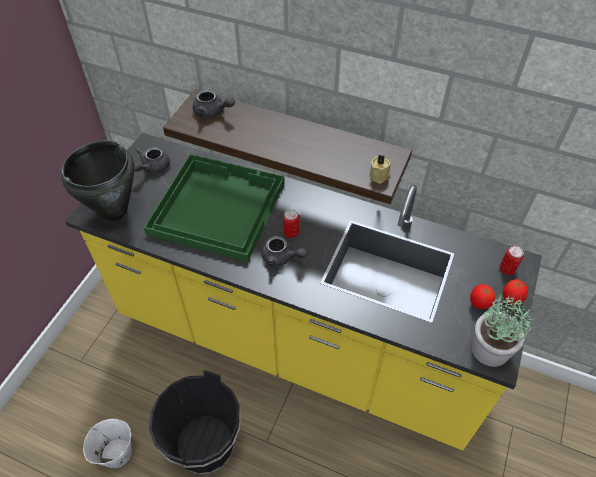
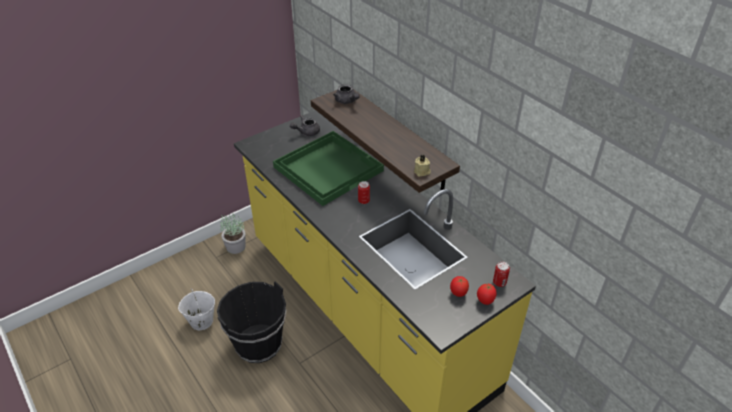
camera: 30 degrees right, 10 degrees down
black cooking pot [62,140,134,221] -> none
grey teapot [261,236,307,267] -> none
potted plant [471,294,534,367] -> potted plant moved to [220,212,246,254]

